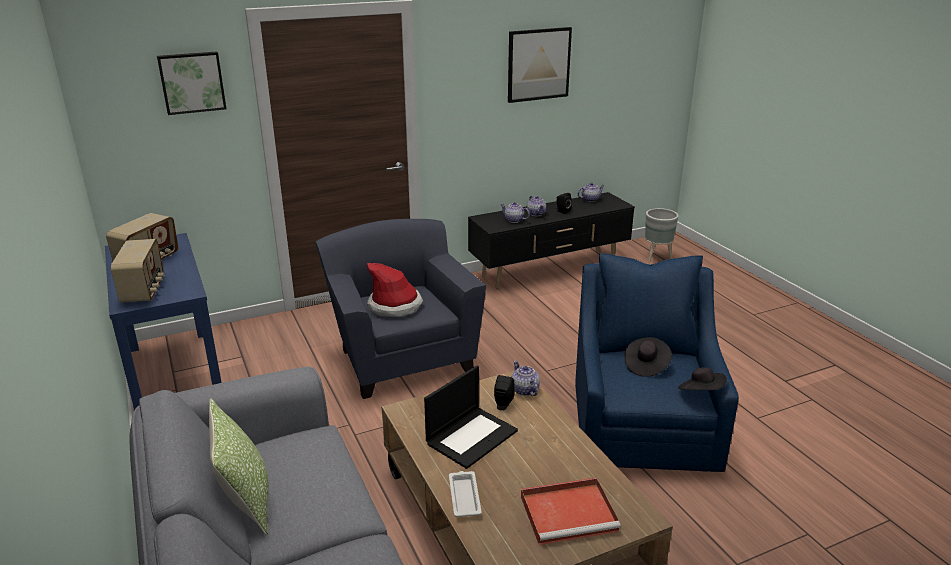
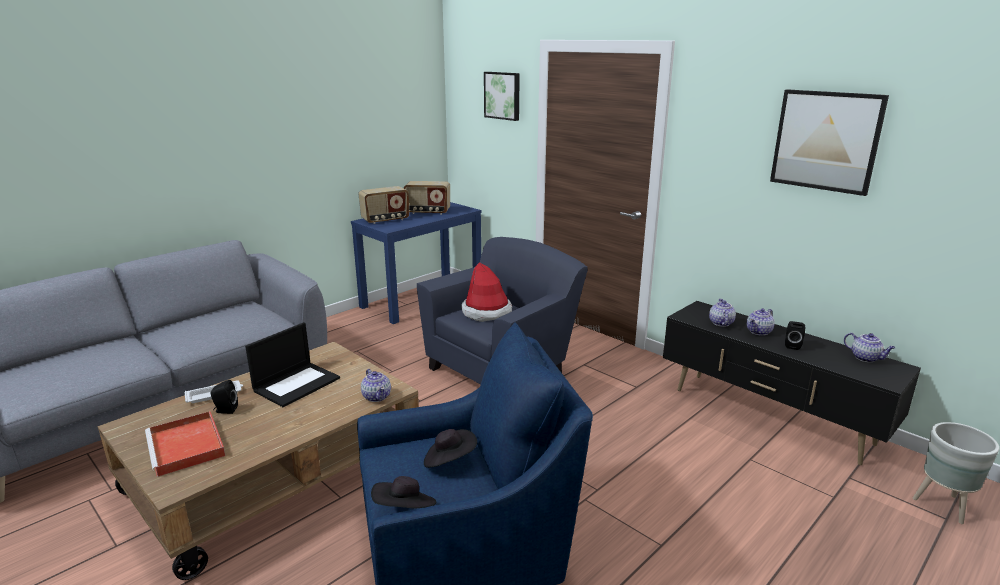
camera: 70 degrees right, 5 degrees down
pillow [209,398,269,535] -> none
laptop [424,366,518,469] -> laptop turned 75 degrees counterclockwise [245,322,340,407]
black speaker [494,375,515,410] -> black speaker moved to [210,380,238,414]
teapot [511,361,540,396] -> teapot turned 105 degrees clockwise [361,369,391,402]

